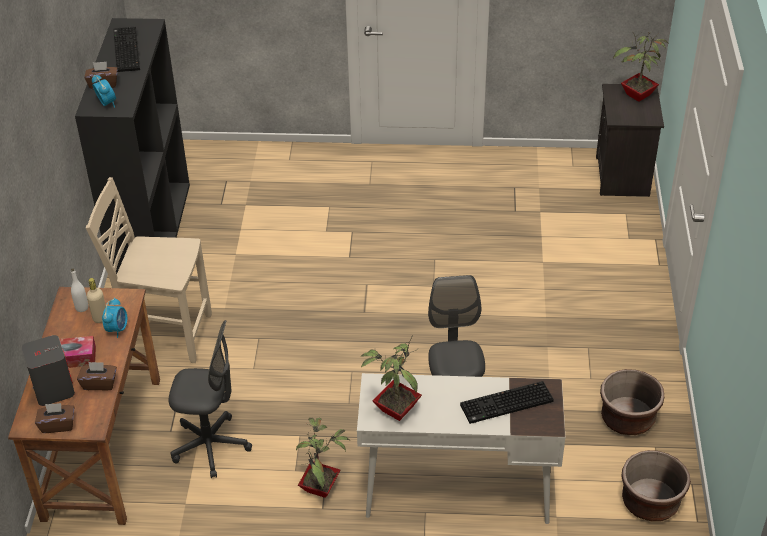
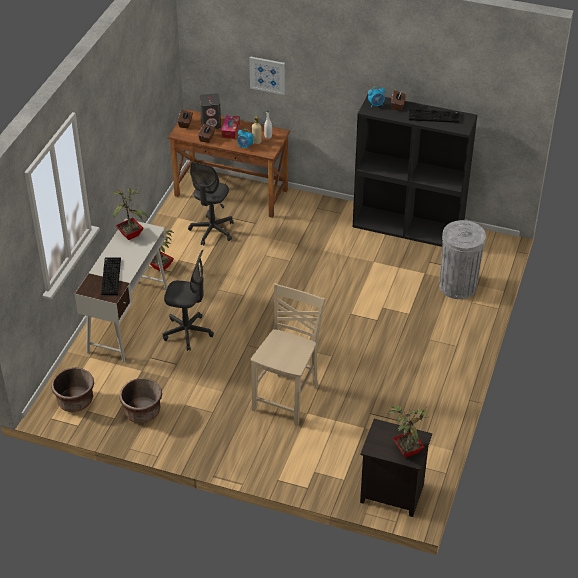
camera: 105 degrees right, 0 degrees up
beige chair [86,177,212,363] -> beige chair moved to [251,283,326,426]
none -> picture [249,56,285,95]
none -> grey trash can [439,220,486,299]

